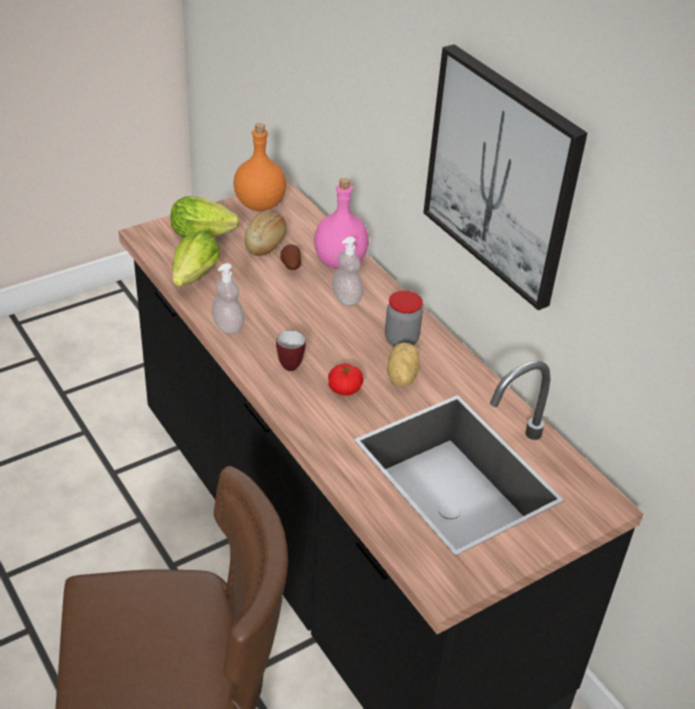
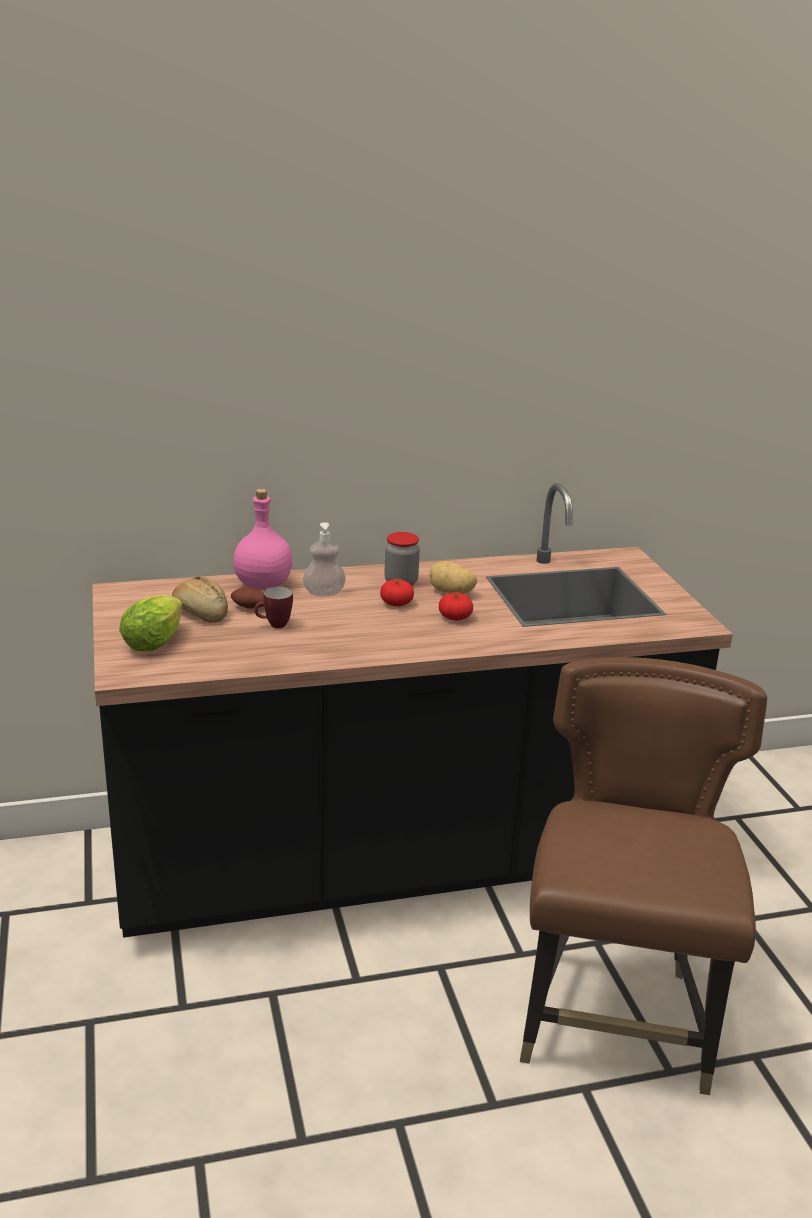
camera: 70 degrees left, 15 degrees down
lettuce [172,231,221,286] -> none
soap dispenser [211,263,245,334] -> none
orange bottle [233,123,286,211] -> none
mug [276,330,306,371] -> mug moved to [254,587,293,628]
picture [423,44,588,310] -> none
none -> tomato [380,579,414,607]

